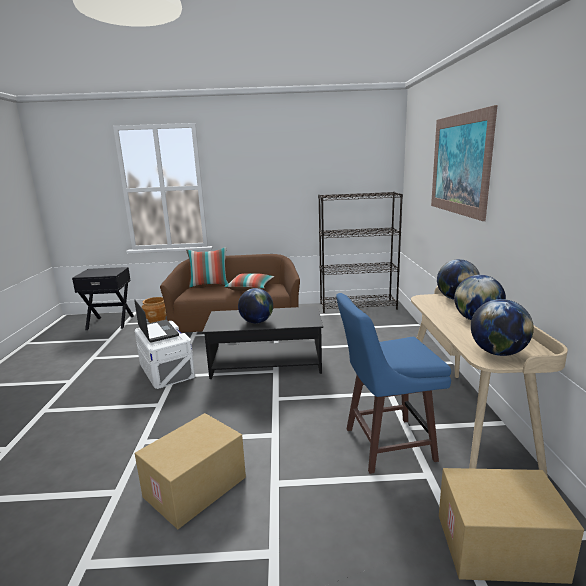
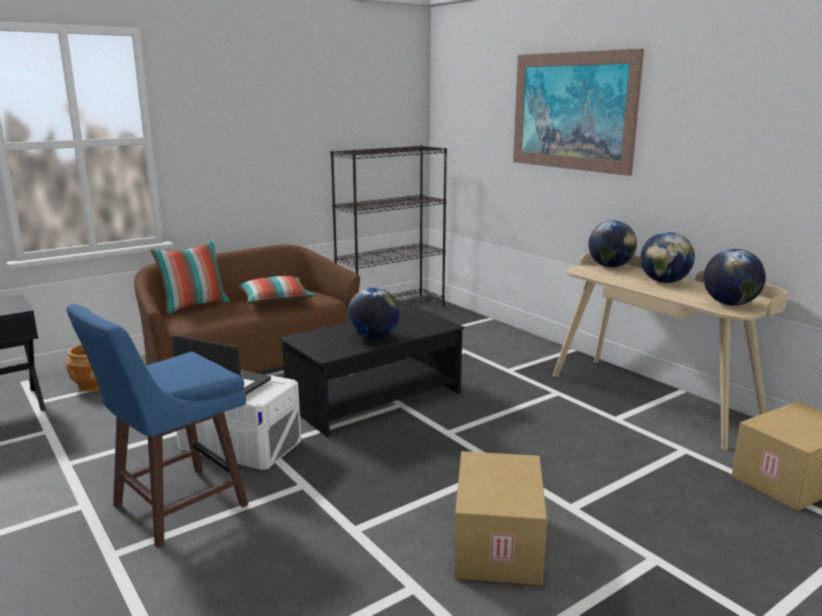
camera: 35 degrees left, 0 degrees up
blue stool [336,293,451,474] -> blue stool moved to [66,304,248,548]

